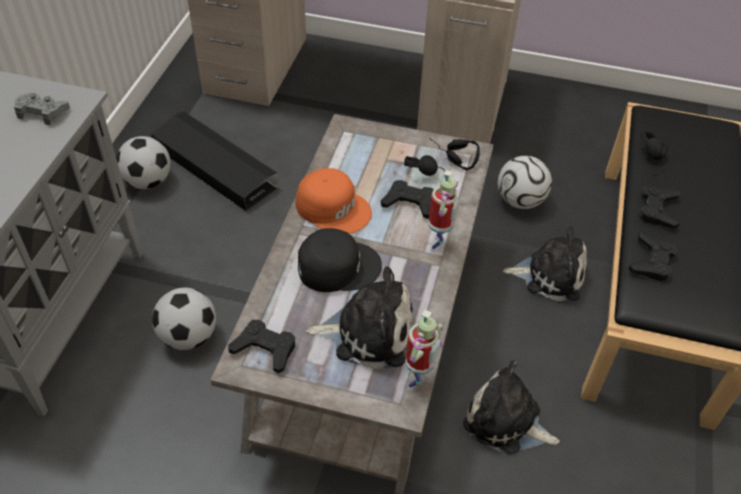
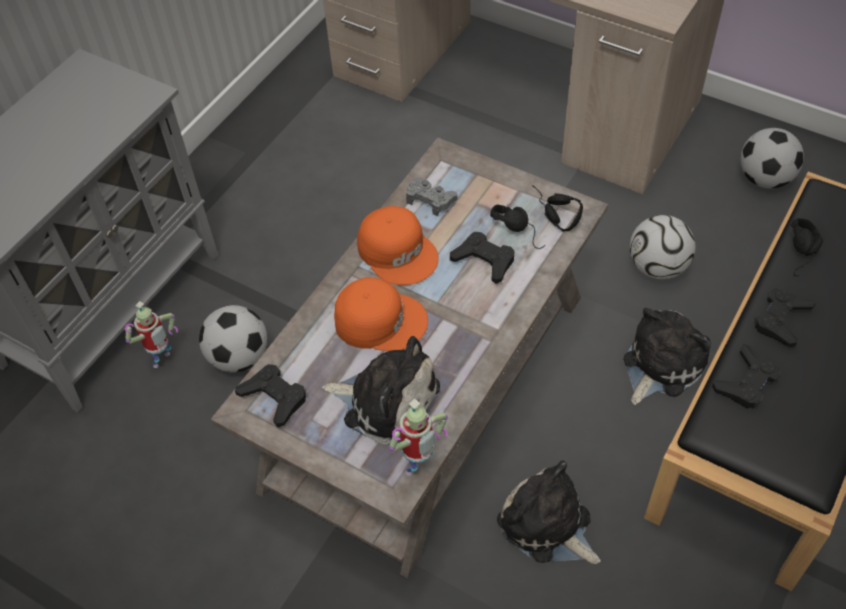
camera: 20 degrees right, 5 degrees up
grey game controller [14,93,70,125] -> grey game controller moved to [406,177,457,216]
football [116,136,171,189] -> football moved to [740,128,804,189]
black storage box [151,111,279,211] -> none
black cap [298,228,382,292] -> orange cap [334,277,428,351]
toy robot [429,170,459,253] -> toy robot moved to [125,301,178,368]
plush toy [503,226,587,301] -> plush toy turned 75 degrees counterclockwise [624,308,711,405]

